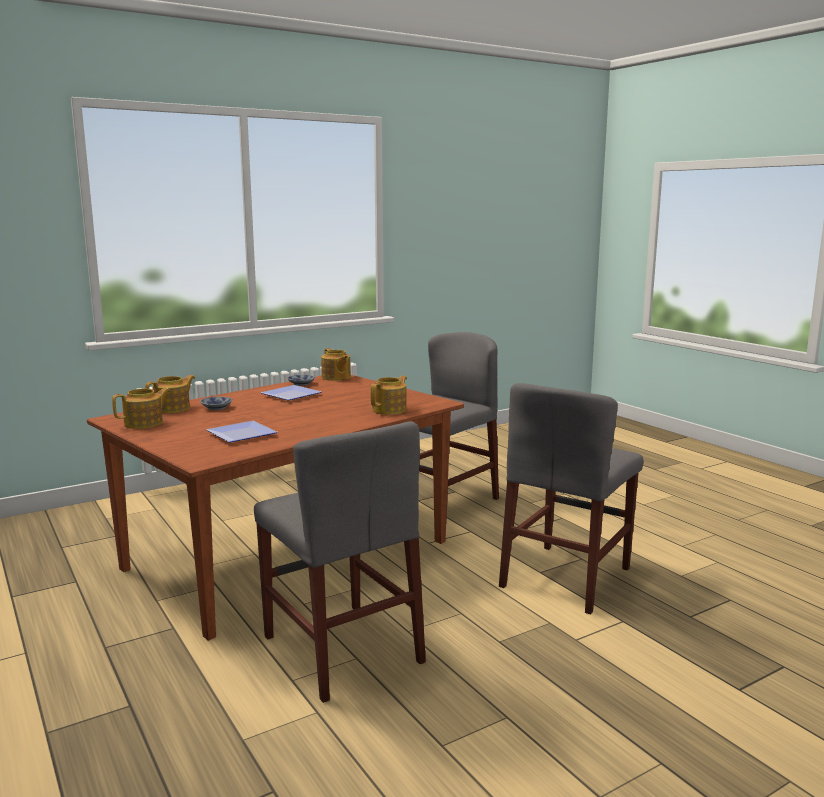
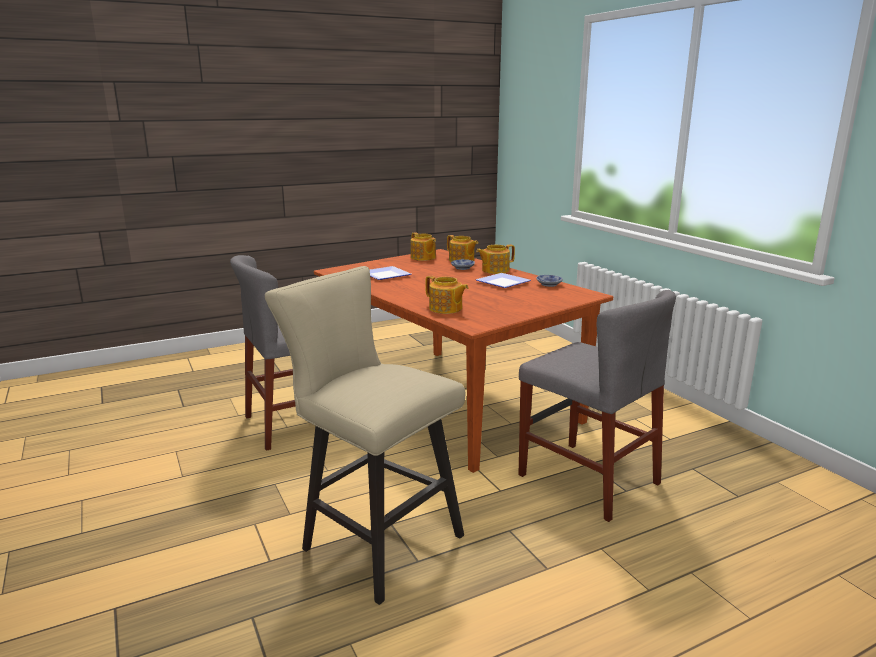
camera: 95 degrees right, 5 degrees up
teapot [321,348,351,381] -> teapot moved to [476,244,515,274]
grey chair [499,383,643,615] -> beige stool [265,266,465,605]

